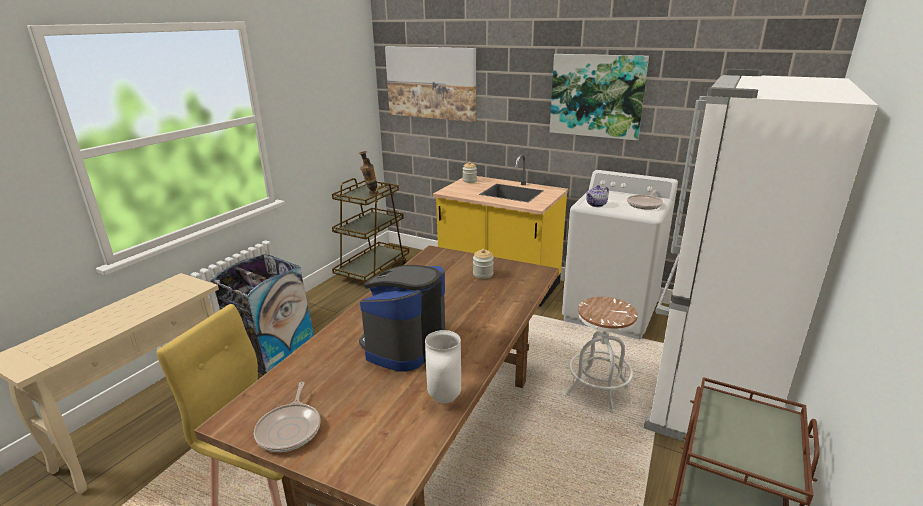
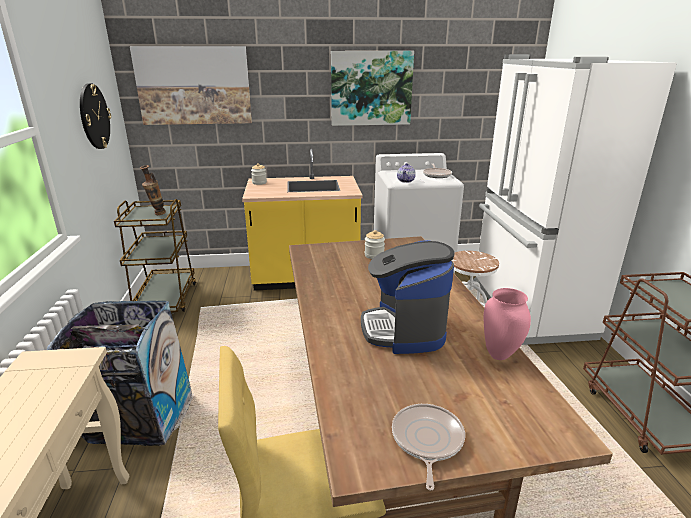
camera: 35 degrees left, 0 degrees up
frying pan [254,382,321,452] -> frying pan turned 135 degrees counterclockwise [392,404,465,490]
white vase [425,330,461,403] -> pink vase [484,288,531,360]
none -> wall clock [80,83,111,149]

